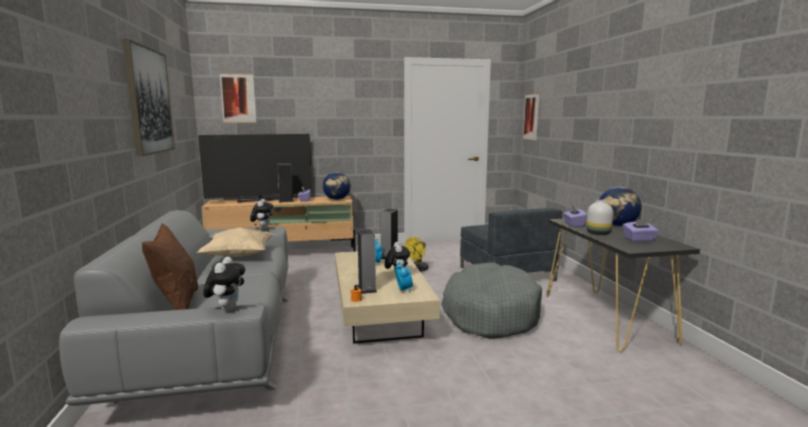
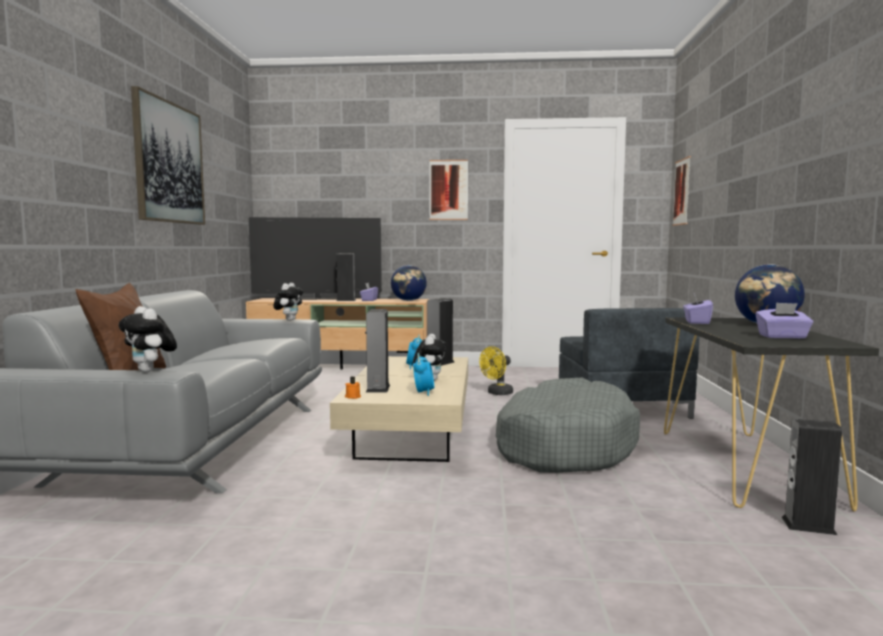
camera: 15 degrees right, 5 degrees down
beige pillow [198,227,273,257] -> none
plush toy [203,257,245,311] -> plush toy turned 120 degrees clockwise [119,306,177,372]
picture [219,73,256,123] -> picture moved to [429,160,468,220]
white vase [586,200,613,235] -> none
none -> speaker [782,419,842,535]

